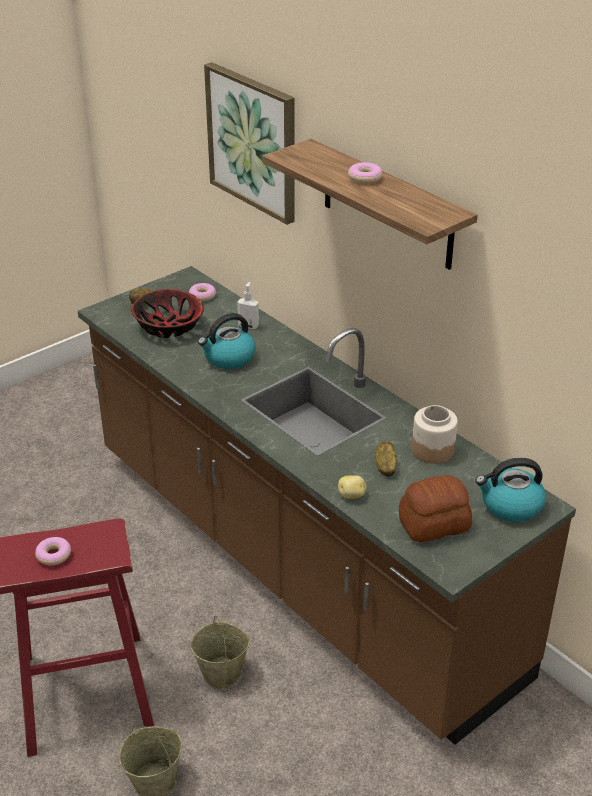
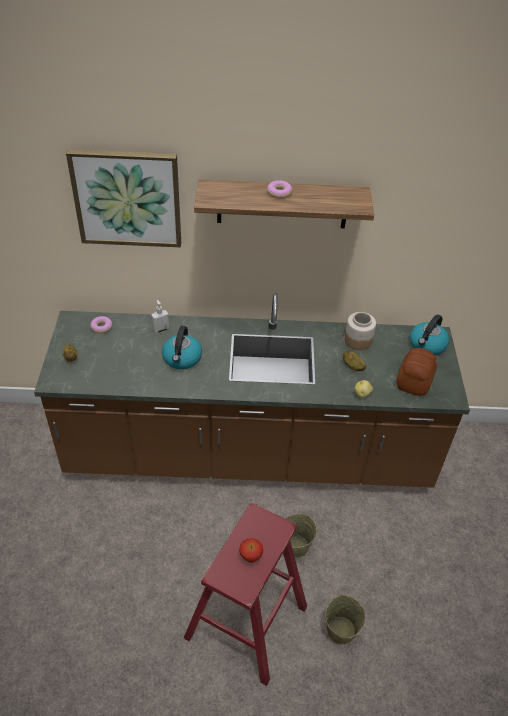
camera: 50 degrees left, 10 degrees up
donut [35,537,71,565] -> apple [239,538,263,563]
bowl [131,289,204,338] -> none

